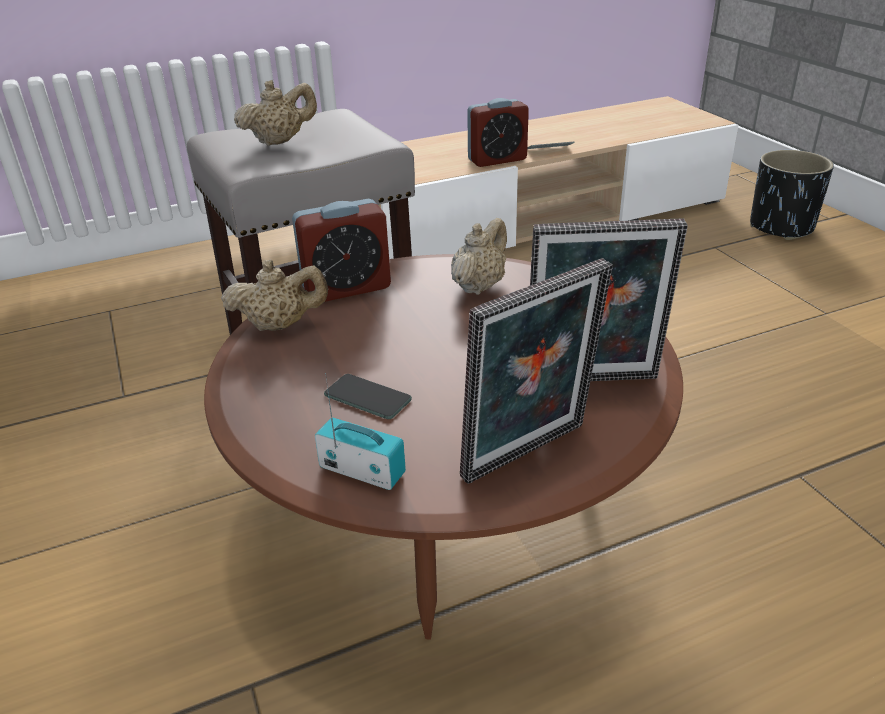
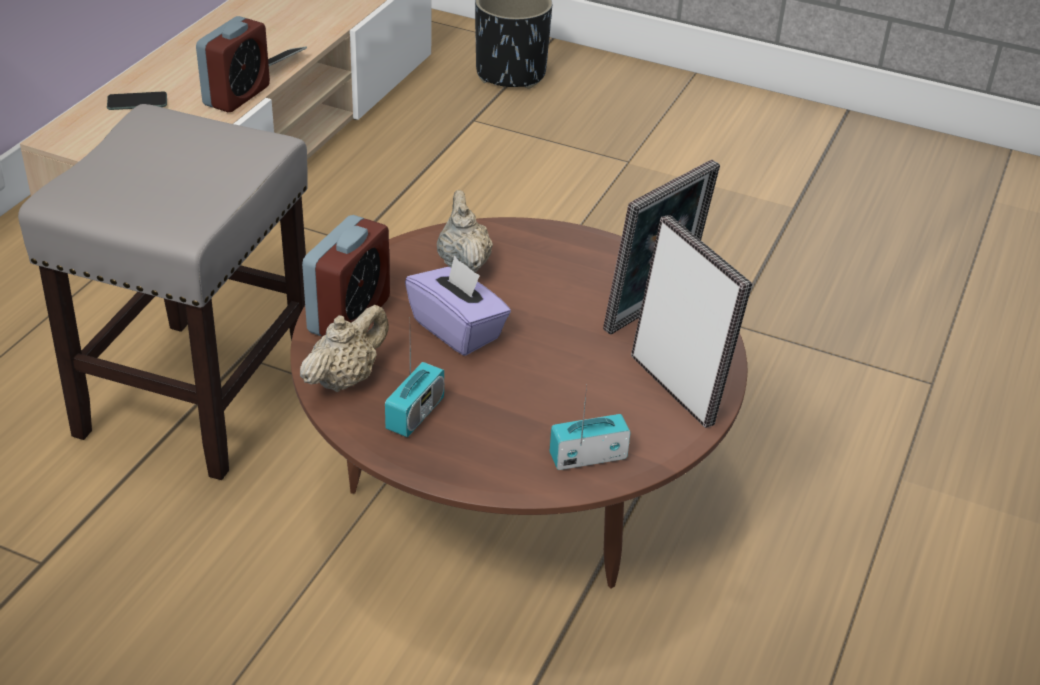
camera: 45 degrees left, 5 degrees up
beige teapot [234,80,317,146] -> none
phone [324,374,412,419] -> phone moved to [107,91,167,110]
picture frame [460,258,613,484] -> picture frame turned 45 degrees counterclockwise [631,215,752,428]
none -> radio [385,343,444,437]
none -> purple tissue box [405,255,511,356]

